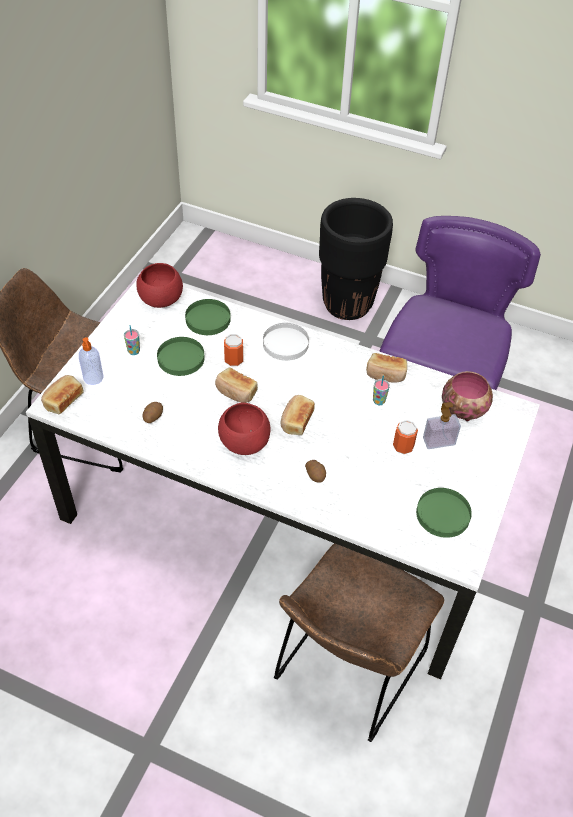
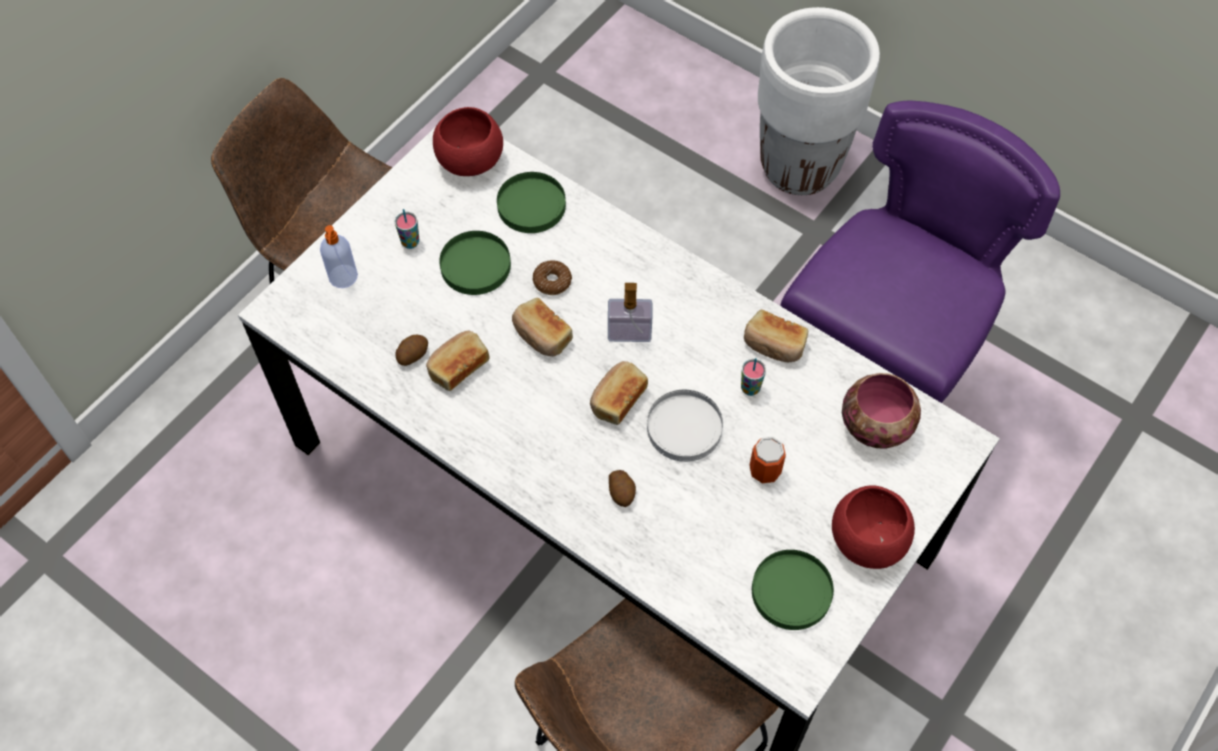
camera: 15 degrees right, 10 degrees up
bread [41,375,84,414] -> bread moved to [426,331,490,391]
red bowl [218,402,271,455] -> red bowl moved to [832,485,915,569]
can [224,334,243,366] -> donut [533,260,572,295]
white plate [263,323,309,361] -> white plate moved to [647,390,723,462]
black planter [319,198,393,320] -> white planter [758,7,880,195]
soap dispenser [423,402,461,449] -> soap dispenser moved to [608,283,652,342]

